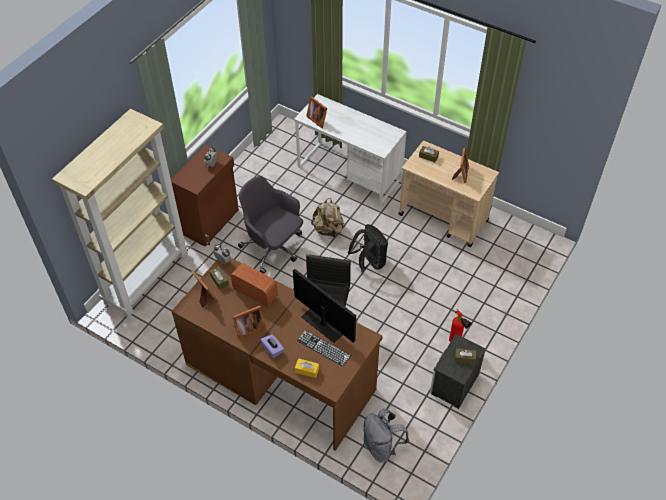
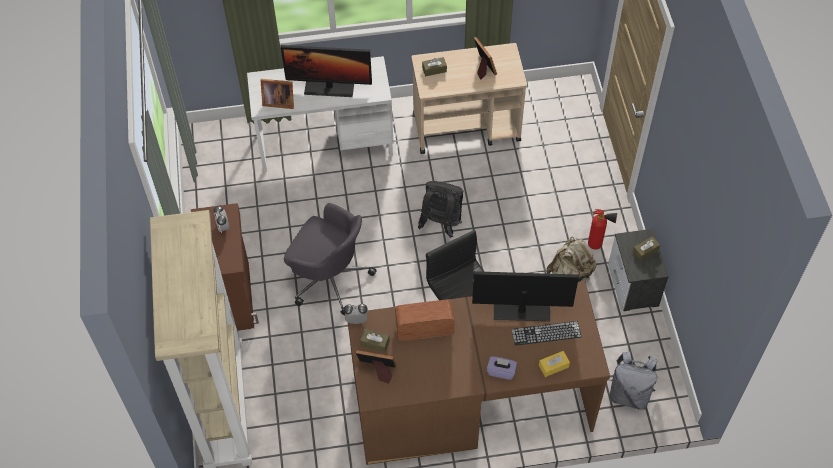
camera: 40 degrees left, 5 degrees up
picture frame [233,306,266,339] -> none
grey office chair [238,176,303,274] -> grey office chair turned 150 degrees counterclockwise [284,203,377,315]
beige backpack [311,198,344,237] -> beige backpack moved to [547,237,597,282]
none -> monitor [281,45,372,97]

